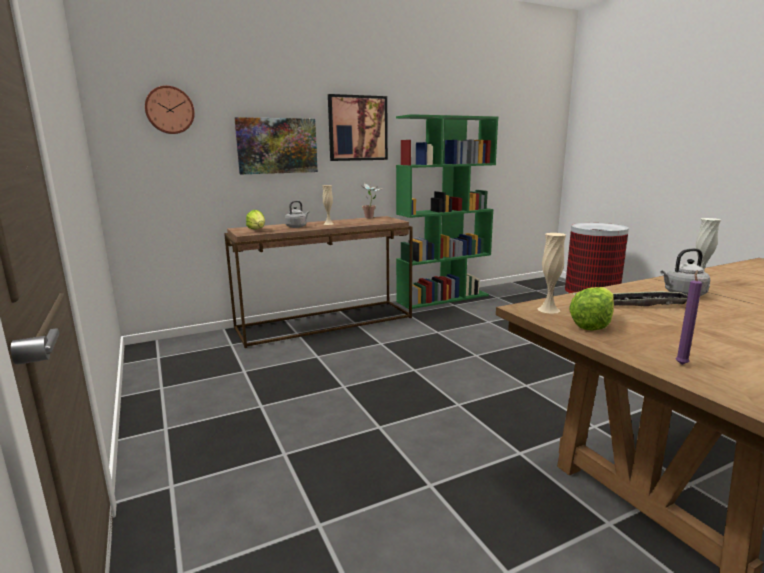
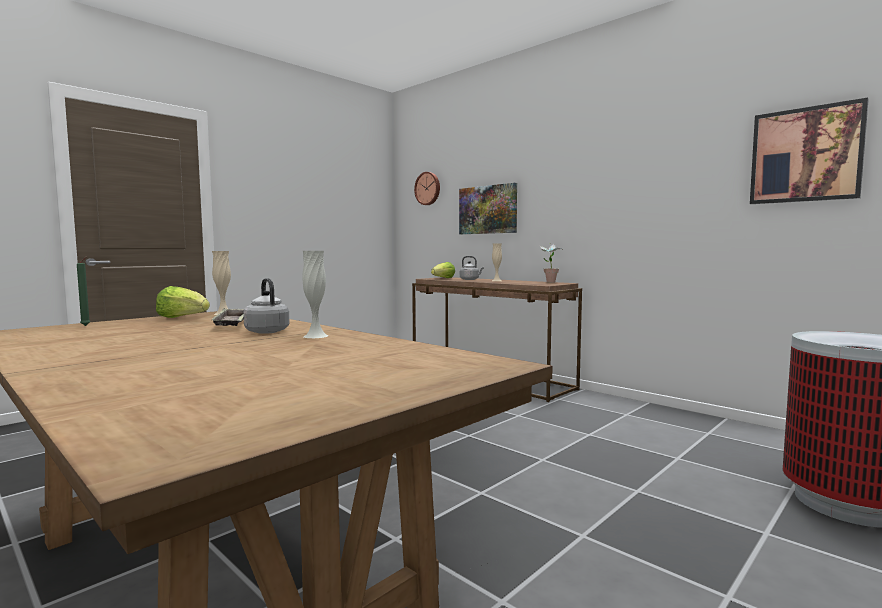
camera: 70 degrees right, 10 degrees down
picture [328,94,388,161] -> picture moved to [750,98,869,204]
green bookcase [396,114,498,309] -> none
purple candle [676,270,702,365] -> green candle [77,257,90,326]

